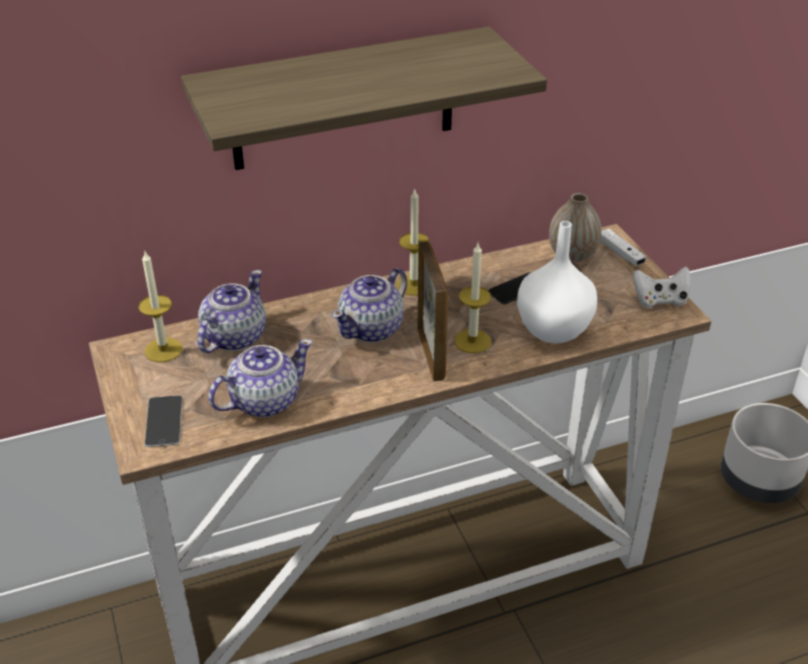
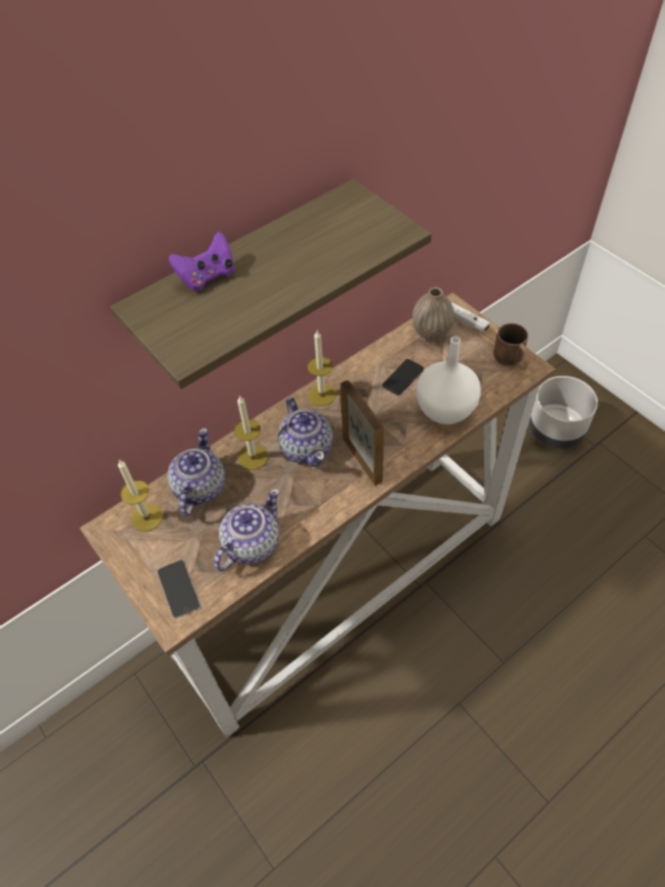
camera: 15 degrees left, 15 degrees up
teapot [332,268,407,342] -> teapot turned 45 degrees counterclockwise [278,397,333,467]
candle [454,243,491,353] -> candle moved to [234,396,268,470]
white game controller [633,267,690,308] -> brown mug [493,323,529,370]
none -> purple game controller [169,231,235,291]

